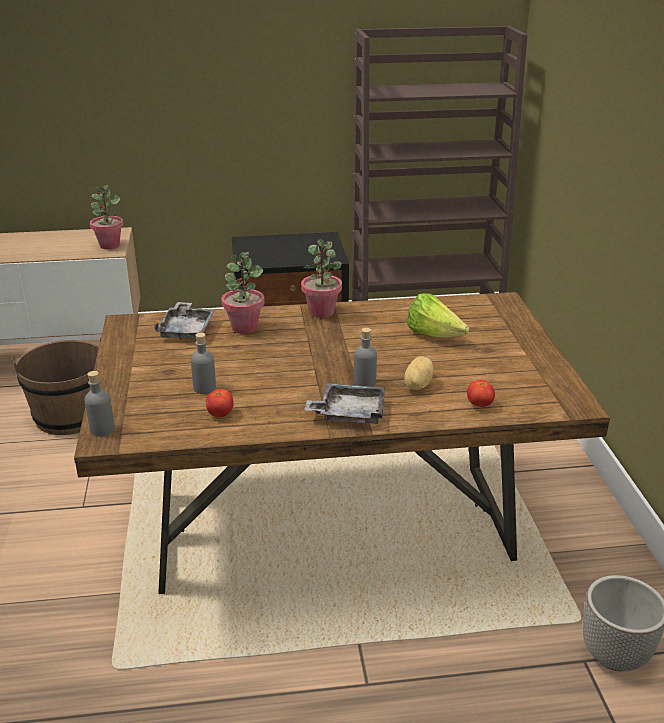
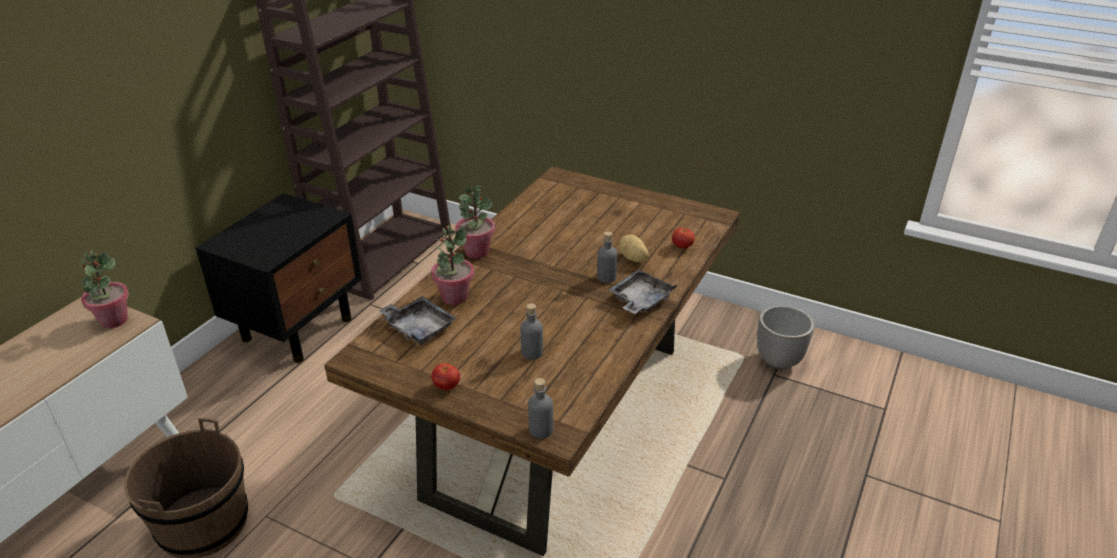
camera: 55 degrees left, 5 degrees up
tomato [206,389,234,418] -> tomato moved to [431,363,460,390]
lettuce [407,293,470,337] -> none

